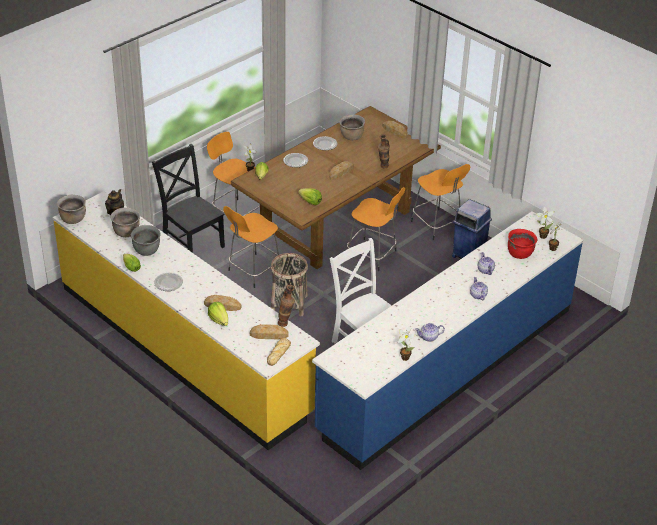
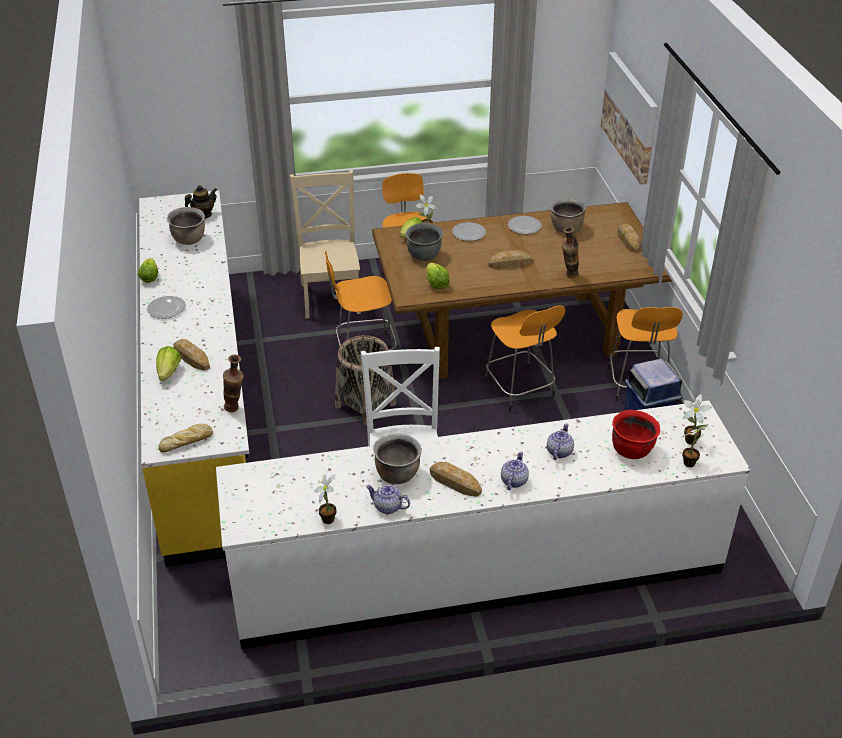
camera: 35 degrees right, 0 degrees up
brown cooking pot [56,195,86,224] -> brown cooking pot moved to [373,433,422,484]
grey cooking pot [131,225,161,256] -> grey cooking pot moved to [406,223,443,261]
black chair [152,144,225,253] -> beige chair [289,170,361,318]
bread [250,324,289,339] -> bread moved to [430,462,482,496]
blue counter [312,211,583,470] -> white counter [216,400,751,649]
none -> picture [601,52,658,185]

